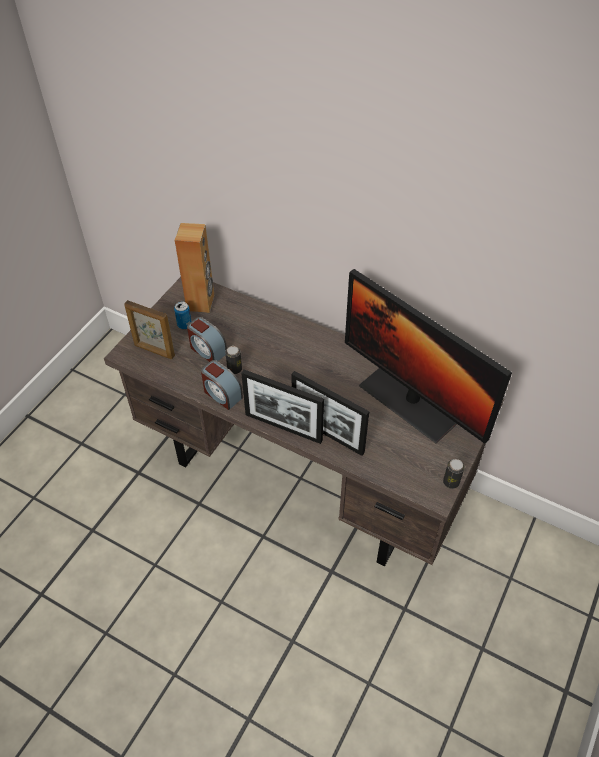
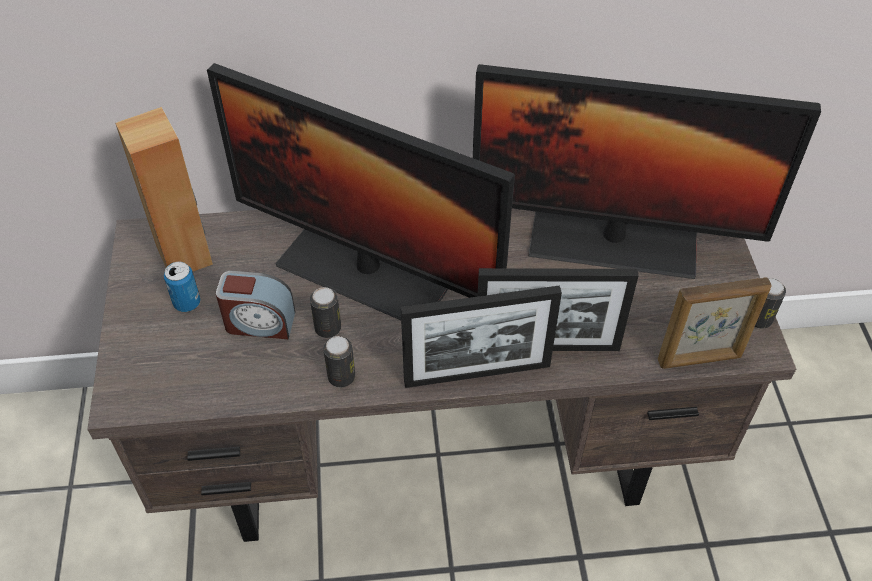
camera: 35 degrees left, 0 degrees up
picture frame [124,300,175,359] -> picture frame moved to [658,277,772,369]
alarm clock [201,360,243,410] -> can [323,336,355,387]
none -> monitor [207,63,515,320]

